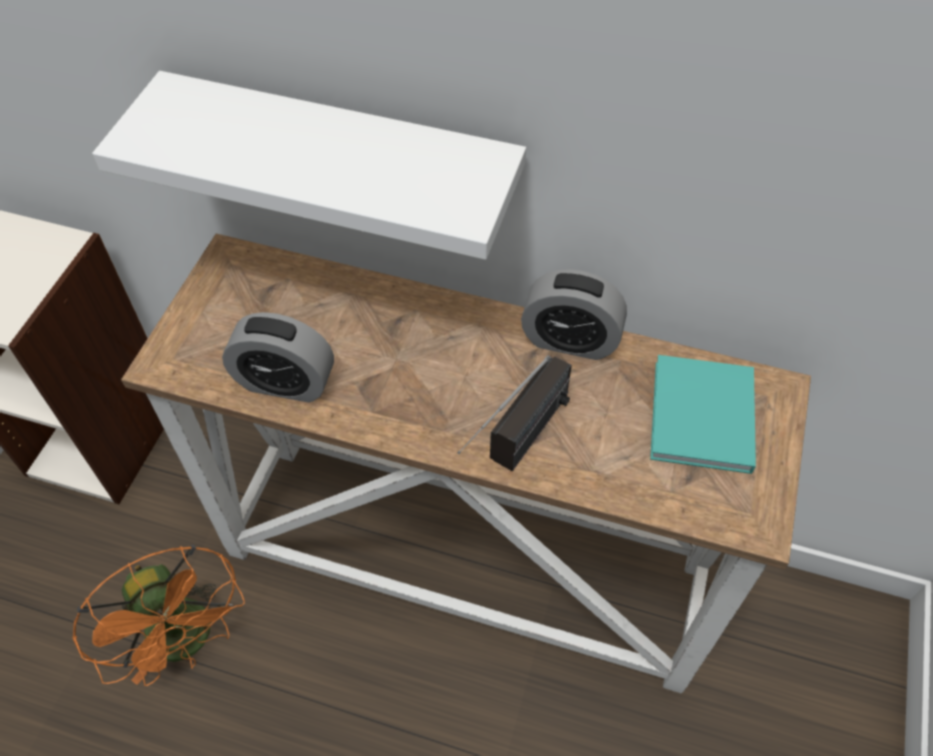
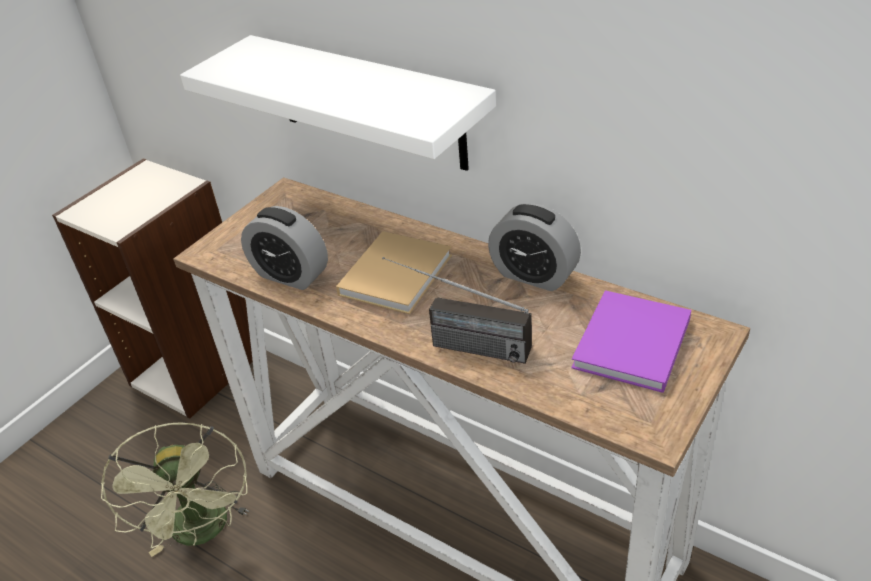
camera: 20 degrees right, 15 degrees down
orange fan [72,545,245,686] -> green fan [101,422,249,557]
radio [457,355,572,471] -> radio turned 60 degrees clockwise [382,257,532,364]
turquoise book [650,355,756,474] -> purple book [571,290,691,393]
none -> beige book [336,231,452,314]

